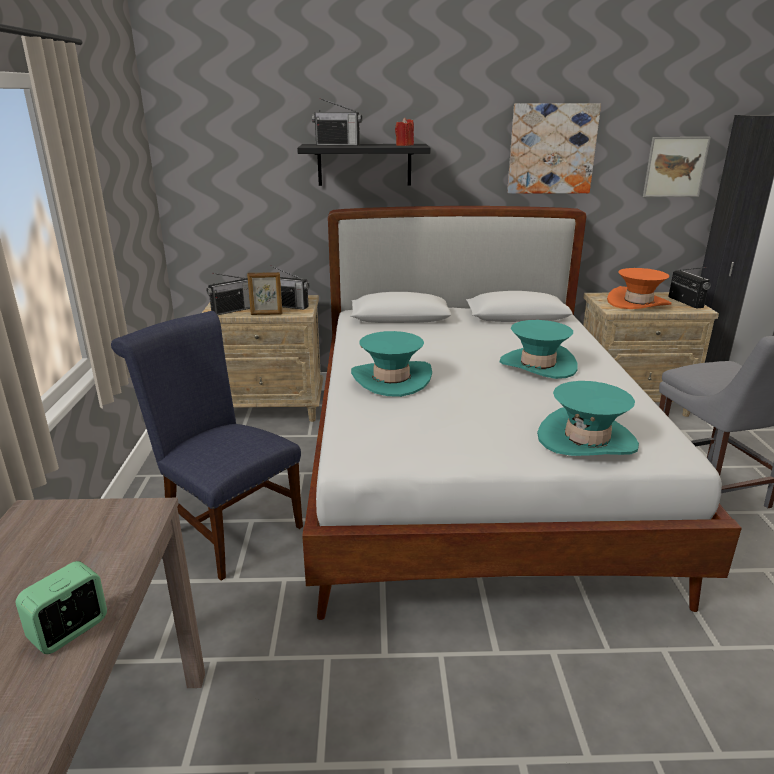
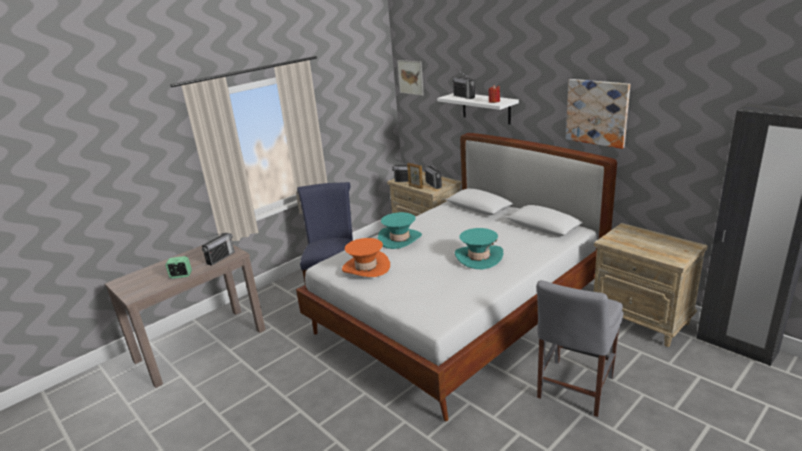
camera: 50 degrees right, 0 degrees up
black shelf [297,144,431,186] -> white shelf [437,93,519,124]
turquoise hat [537,381,639,456] -> none
orange hat [607,268,671,309] -> orange hat moved to [342,238,390,277]
picture [643,137,711,197] -> picture moved to [397,60,424,96]
radio [668,267,711,308] -> radio moved to [202,233,235,266]

